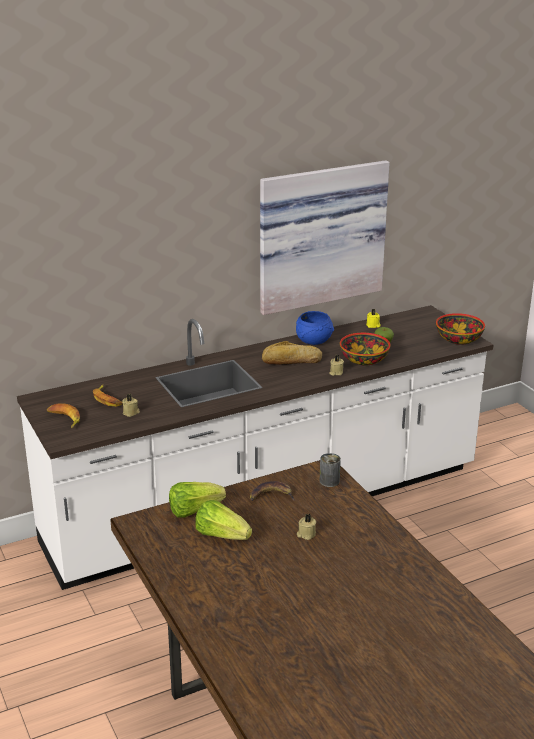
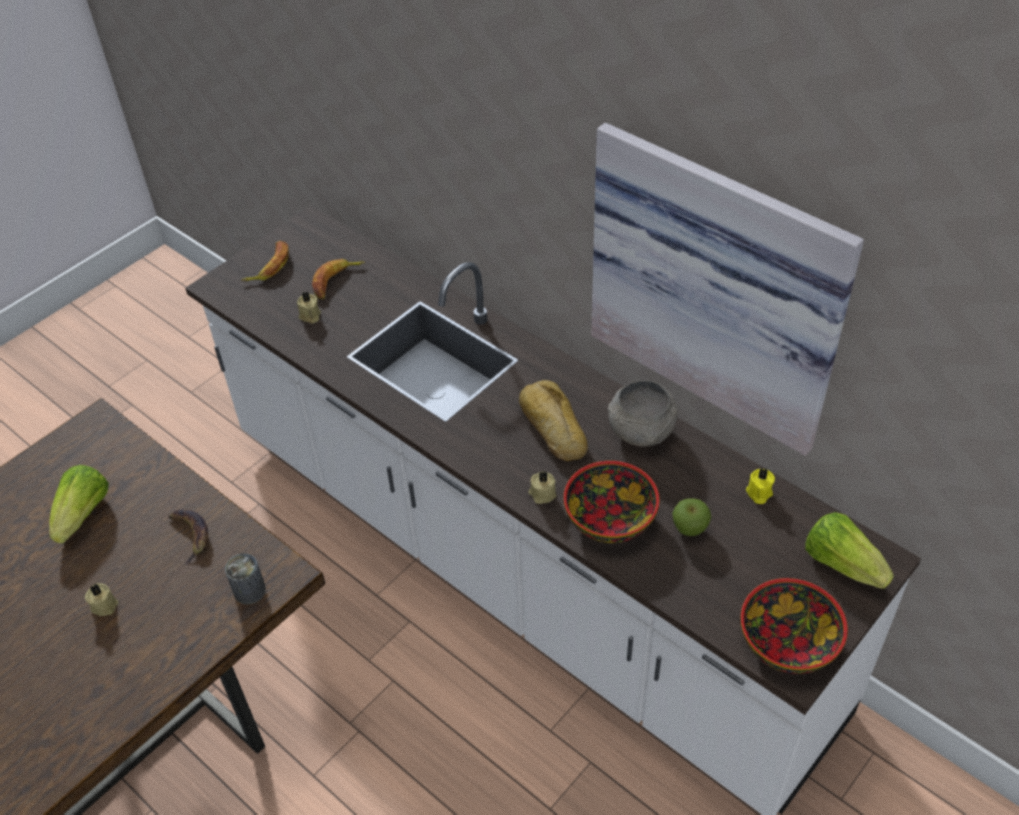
camera: 70 degrees right, 20 degrees up
lettuce [169,482,226,517] -> lettuce moved to [805,512,894,589]
blue bowl [296,311,334,345] -> grey bowl [607,380,678,447]

